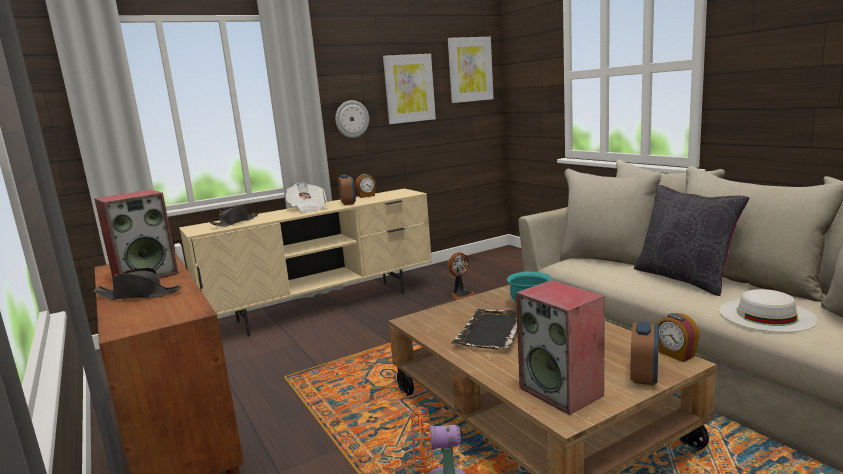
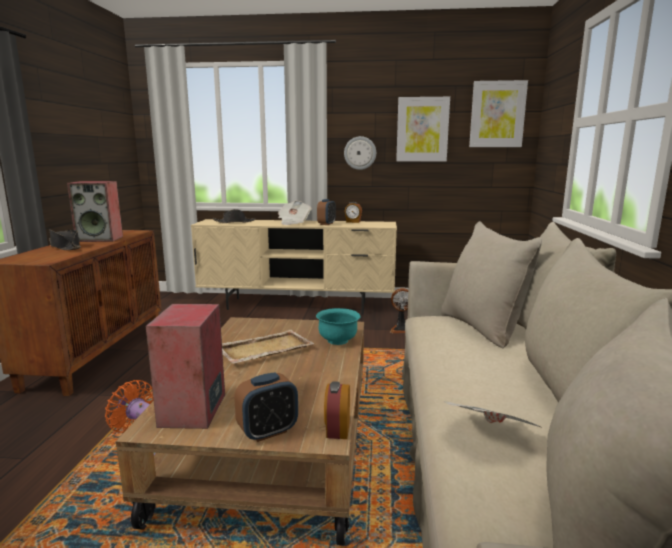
camera: 35 degrees right, 0 degrees up
black tray [451,309,517,349] -> beige tray [222,330,314,364]
black pillow [634,185,749,296] -> none
white hat [719,289,818,332] -> newspaper [444,401,542,428]

